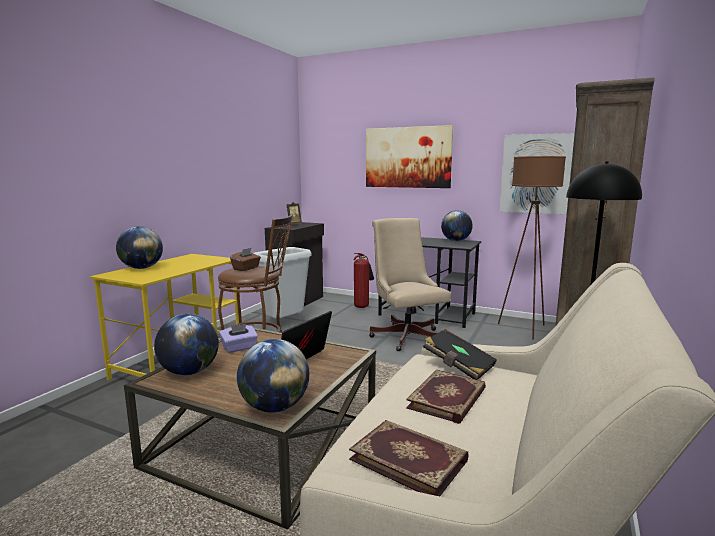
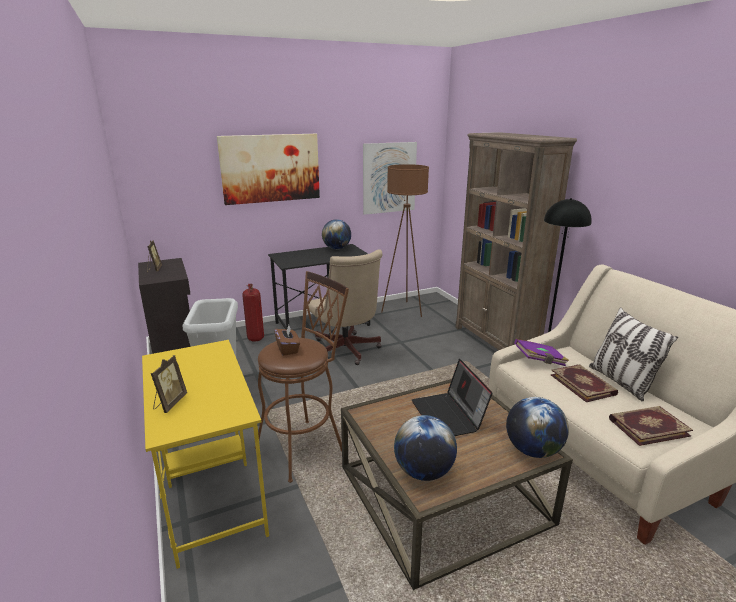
camera: 50 degrees left, 10 degrees up
globe [116,226,163,269] -> picture frame [151,355,187,413]
purple tissue box [219,324,258,353] -> none
beige office chair [369,218,451,351] -> beige office chair turned 135 degrees counterclockwise [308,249,382,365]
black book [423,329,497,380] -> purple book [514,339,569,366]
none -> pillow [589,307,678,402]

